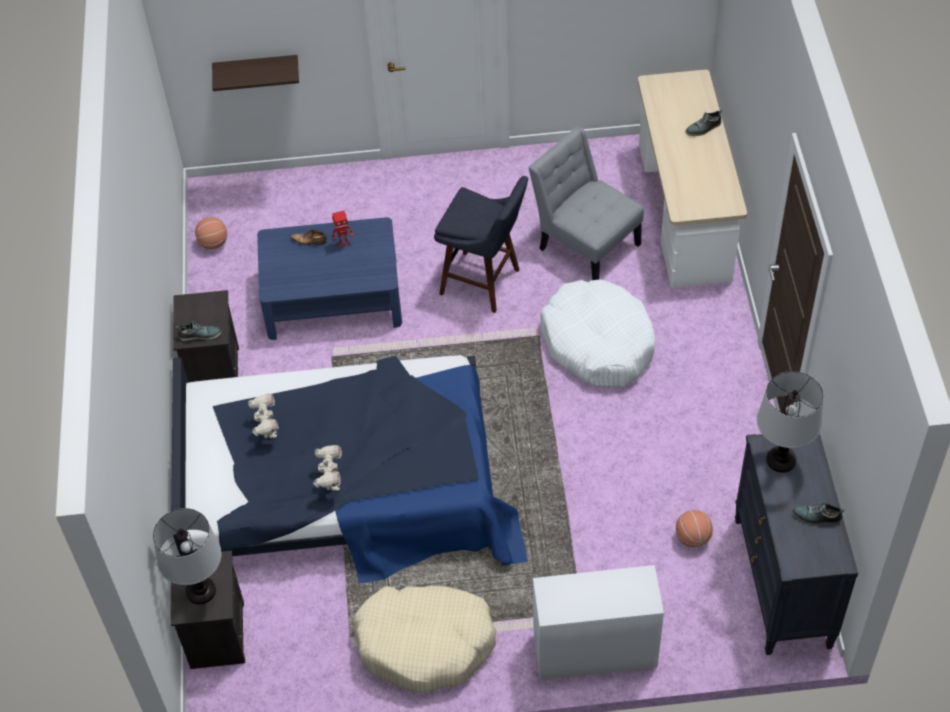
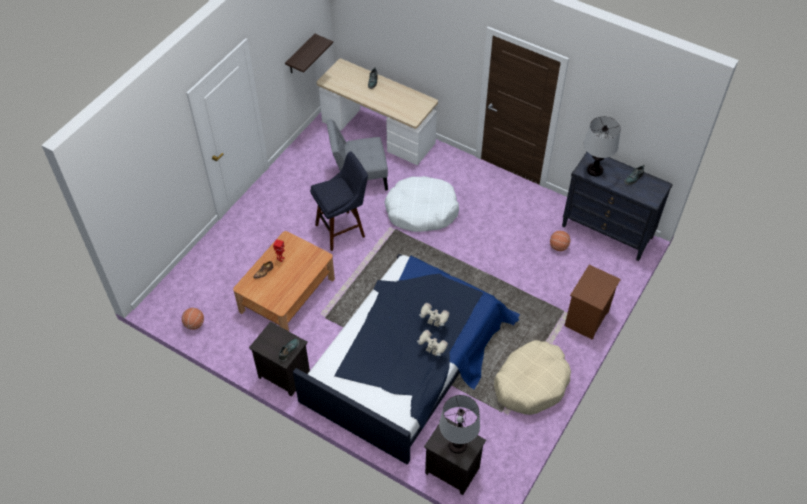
camera: 55 degrees left, 0 degrees up
shelf [212,55,299,91] -> shelf moved to [285,34,333,74]
toy robot [248,394,279,439] -> toy robot moved to [419,303,449,327]
blue coffee table [257,217,402,340] -> brown coffee table [233,231,335,331]
white dresser [533,565,664,680] -> brown nightstand [564,265,621,340]

